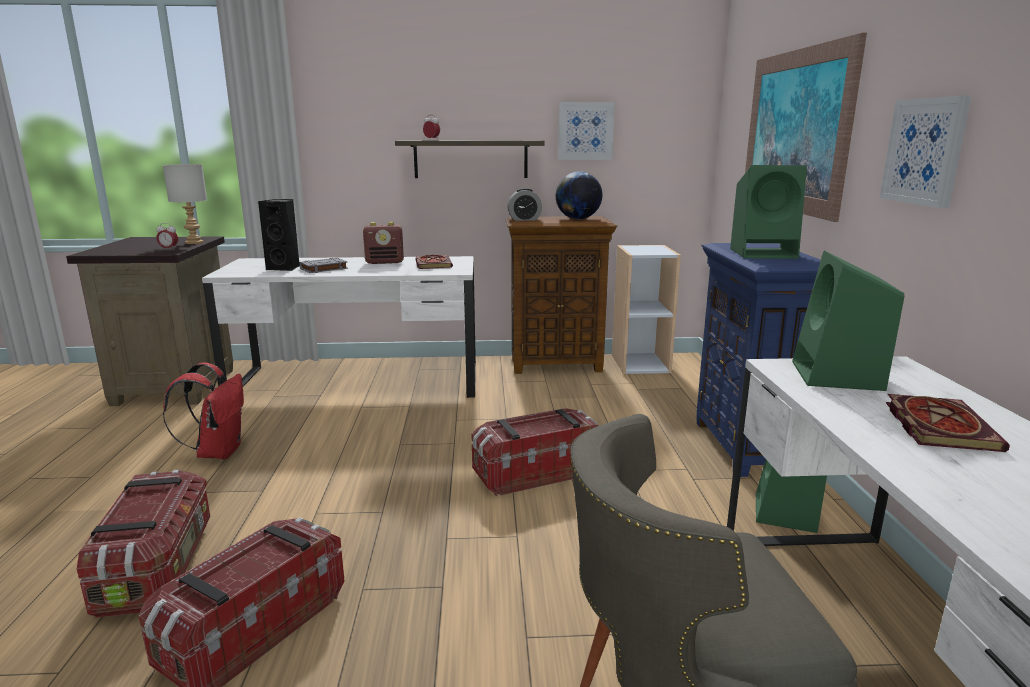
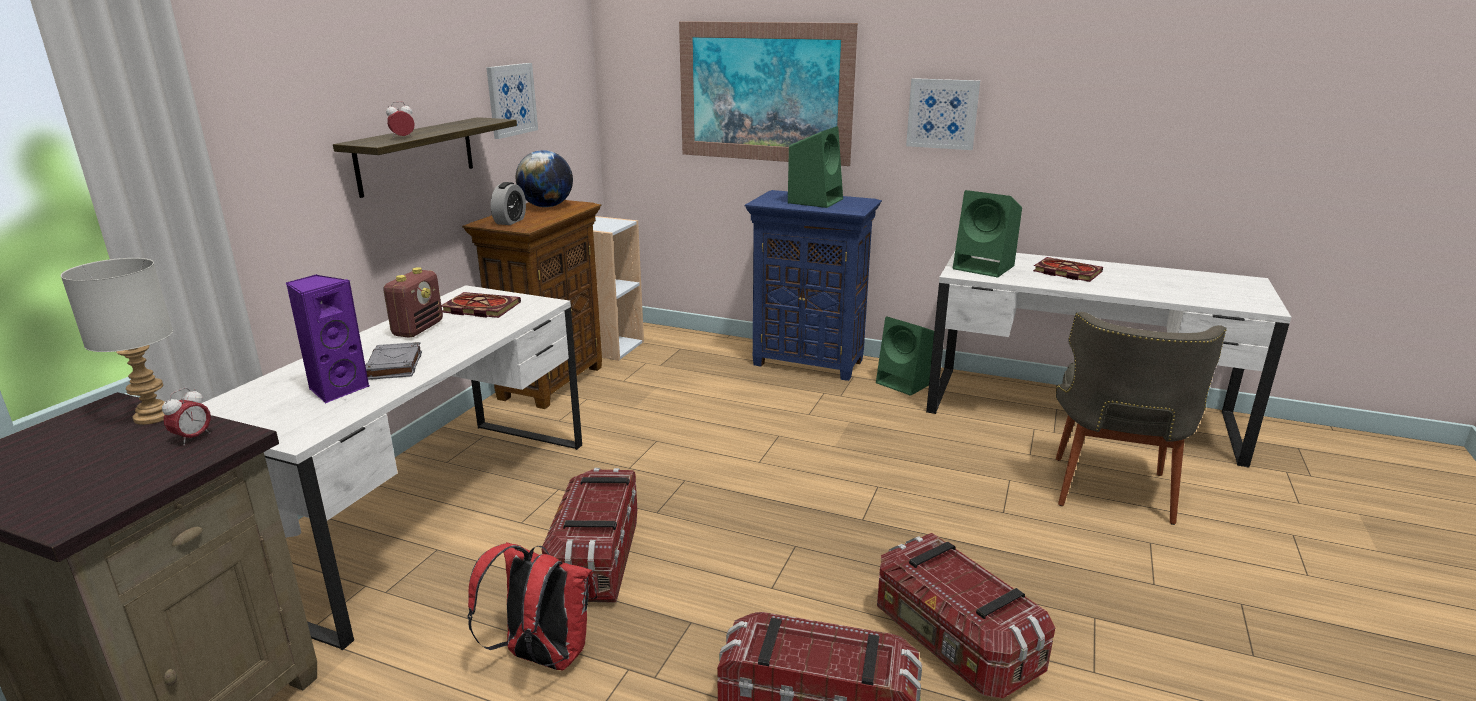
camera: 65 degrees left, 5 degrees up
black speaker [258,199,300,271] -> purple speaker [286,274,370,403]
storage box [471,408,599,496] -> storage box moved to [541,468,637,603]

